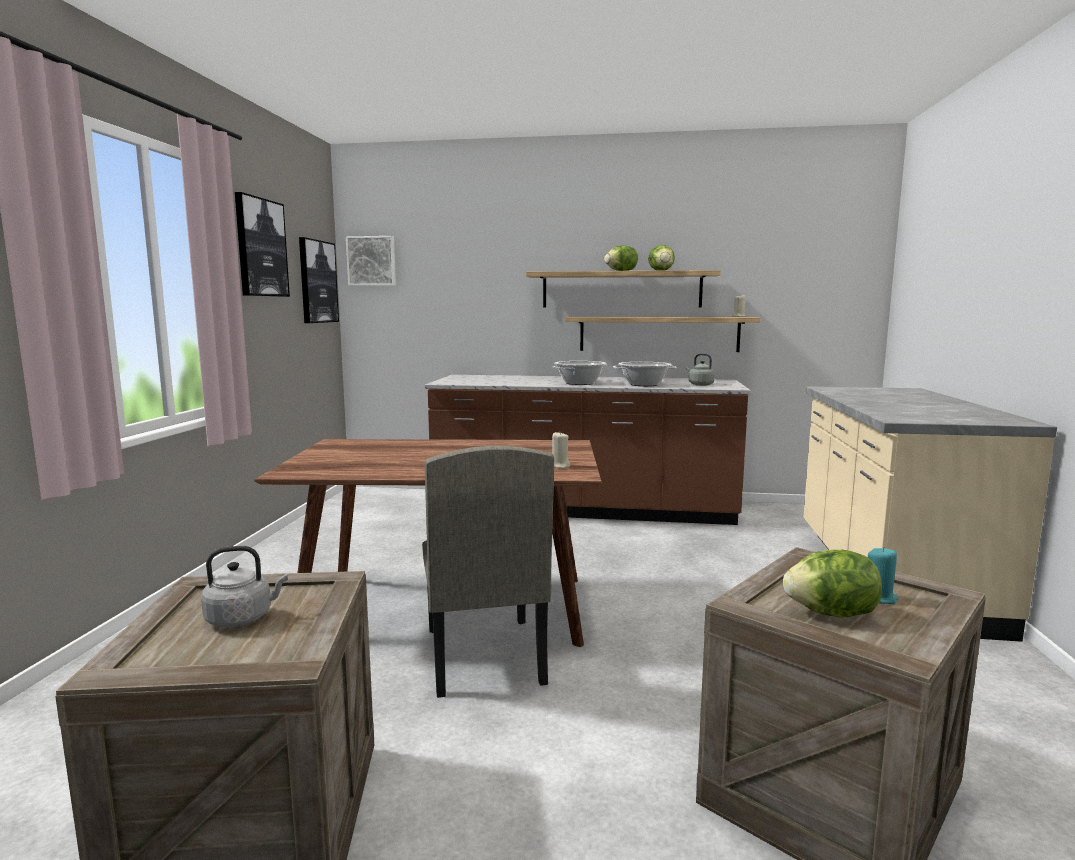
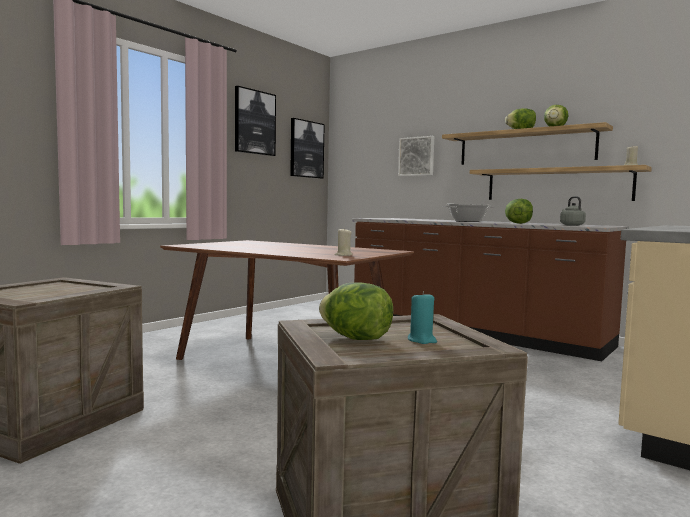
camera: 30 degrees right, 5 degrees down
grey kettle [201,546,288,627] -> none
picture [346,236,396,286] -> picture moved to [398,136,434,176]
beige chair [422,446,554,698] -> none
cooking pot [613,362,677,386] -> lettuce [505,199,533,224]

